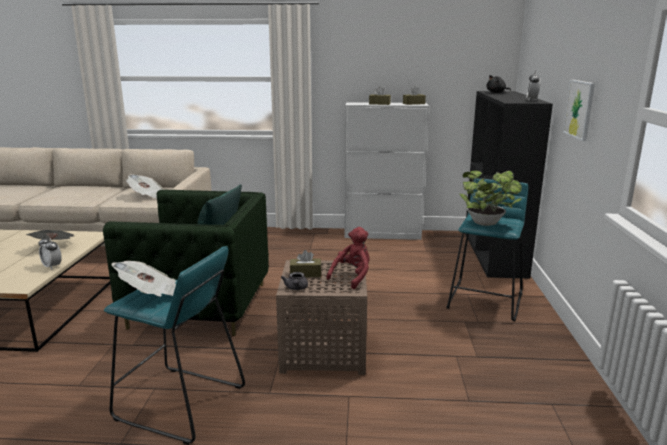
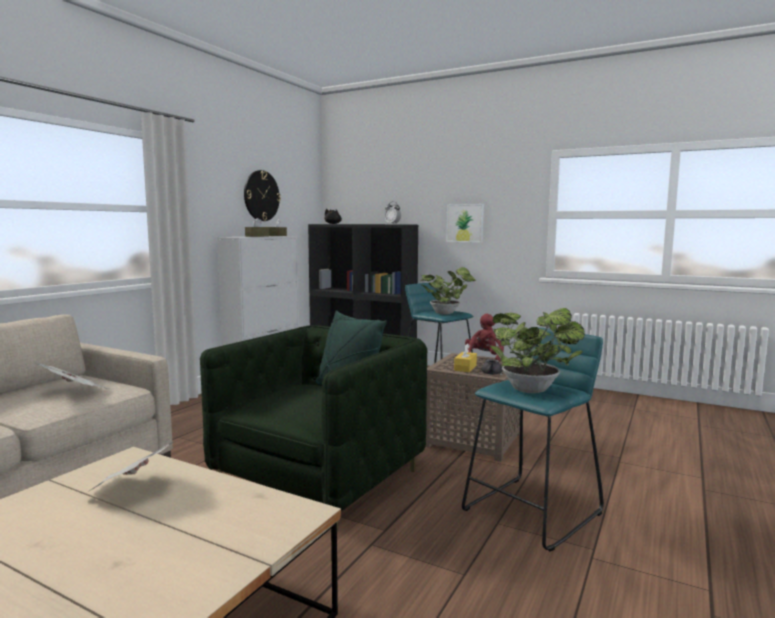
camera: 65 degrees left, 10 degrees down
alarm clock [38,235,62,269] -> none
newspaper [112,261,176,297] -> potted plant [489,308,585,393]
brown tissue box [290,250,322,277] -> yellow tissue box [454,343,477,372]
red plush toy [326,227,369,289] -> red plush toy turned 45 degrees clockwise [465,314,504,361]
none -> wall clock [244,170,281,221]

